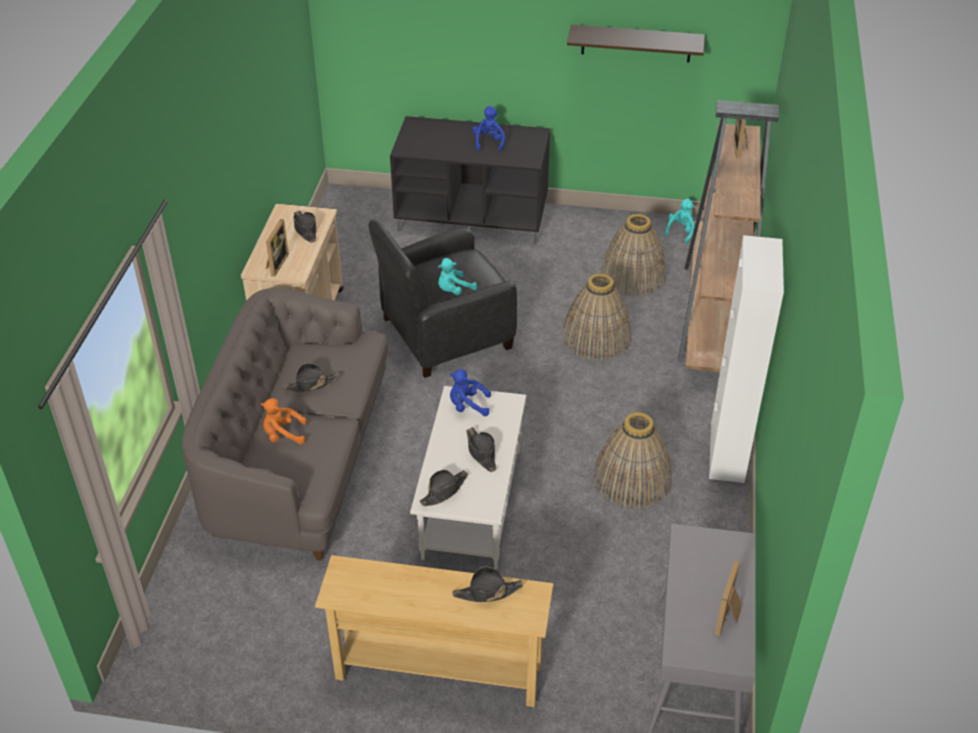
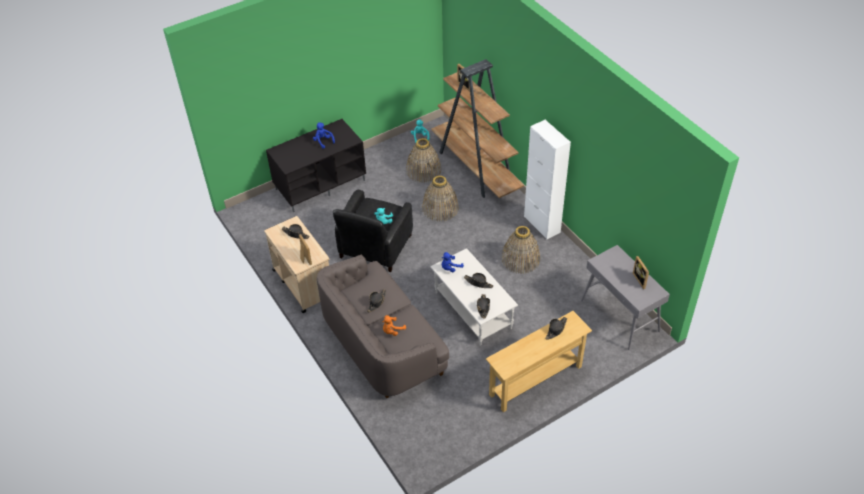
camera: 40 degrees left, 5 degrees up
shelf [567,24,705,63] -> none

